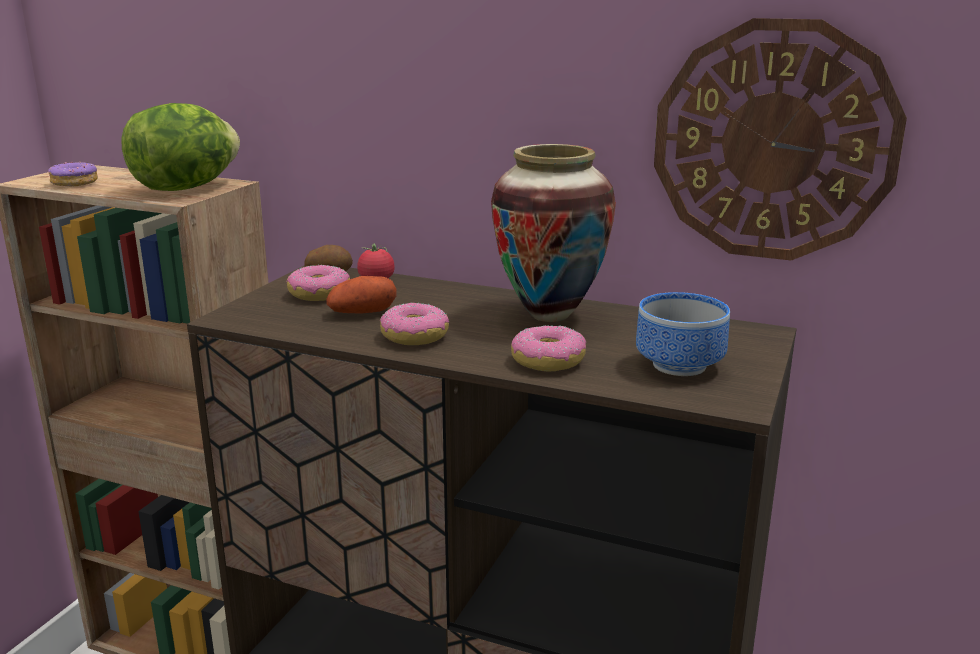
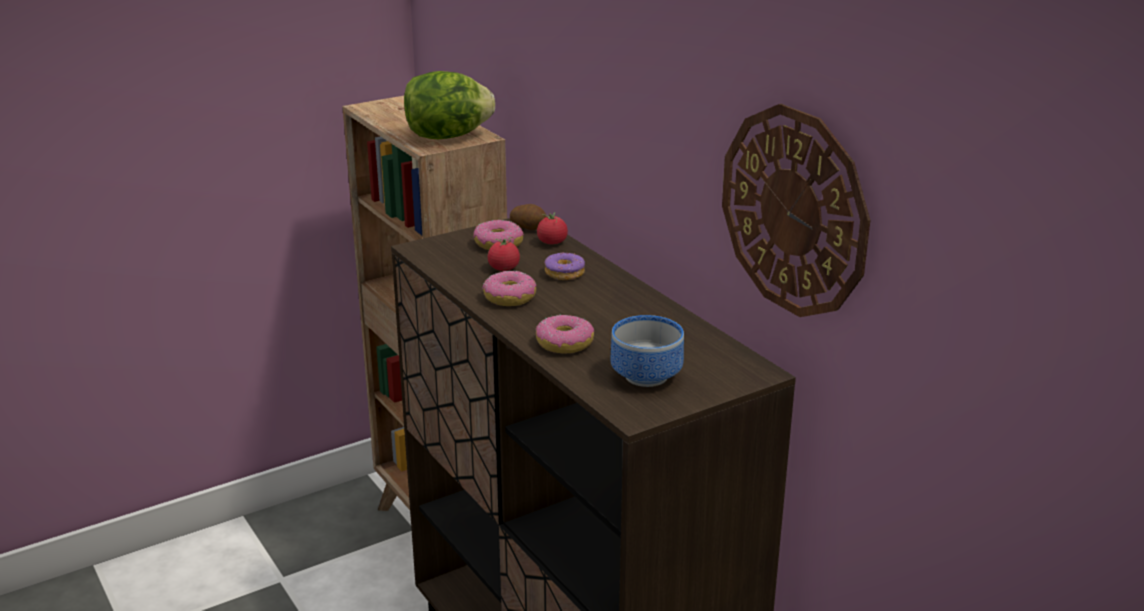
camera: 35 degrees right, 5 degrees up
donut [48,161,98,186] -> donut moved to [544,252,585,280]
potato [326,276,397,313] -> tomato [488,237,520,271]
vase [491,144,616,322] -> none

